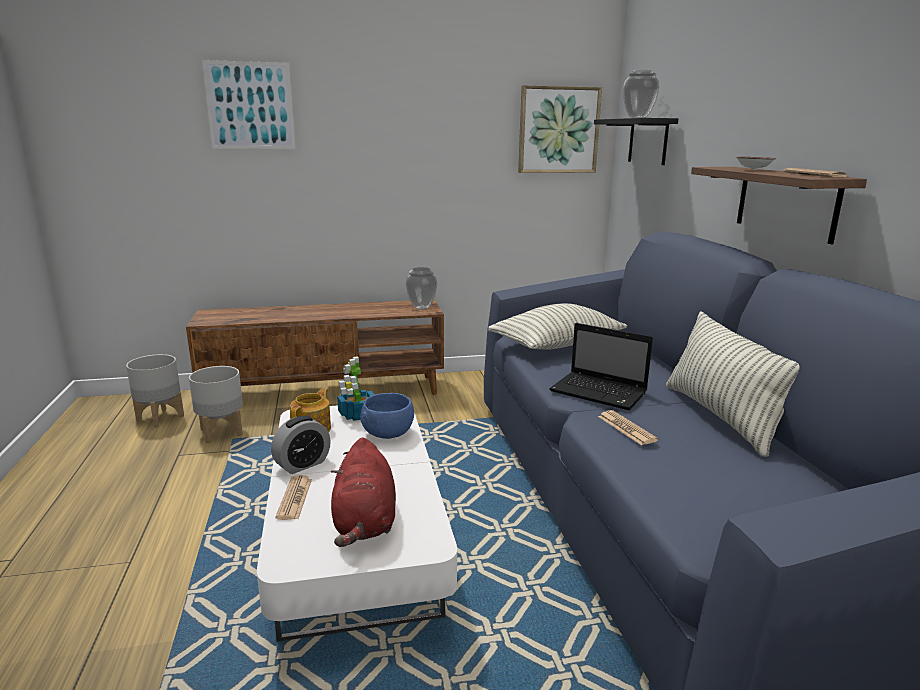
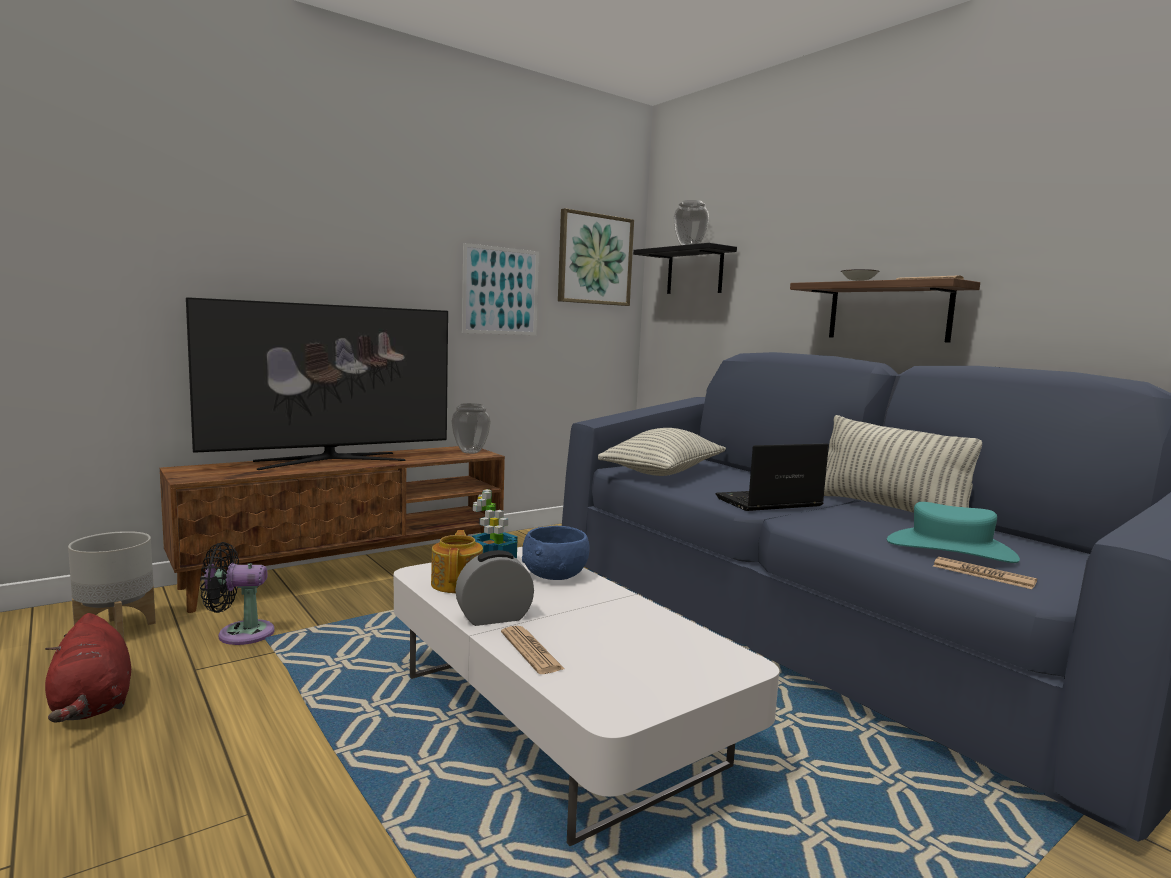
camera: 25 degrees left, 10 degrees down
grey planter [189,366,243,443] -> black fan [200,542,274,645]
picture [202,60,295,149] -> picture moved to [462,243,539,335]
alarm clock [271,416,331,474] -> alarm clock turned 135 degrees counterclockwise [455,550,534,626]
red plush toy [331,438,396,547] -> red plush toy moved to [45,613,131,723]
laptop [549,323,653,410] -> laptop turned 150 degrees clockwise [716,443,829,511]
newspaper [598,410,658,445] -> newspaper moved to [933,557,1037,589]
none -> television [186,297,448,470]
none -> turquoise hat [887,502,1020,563]

